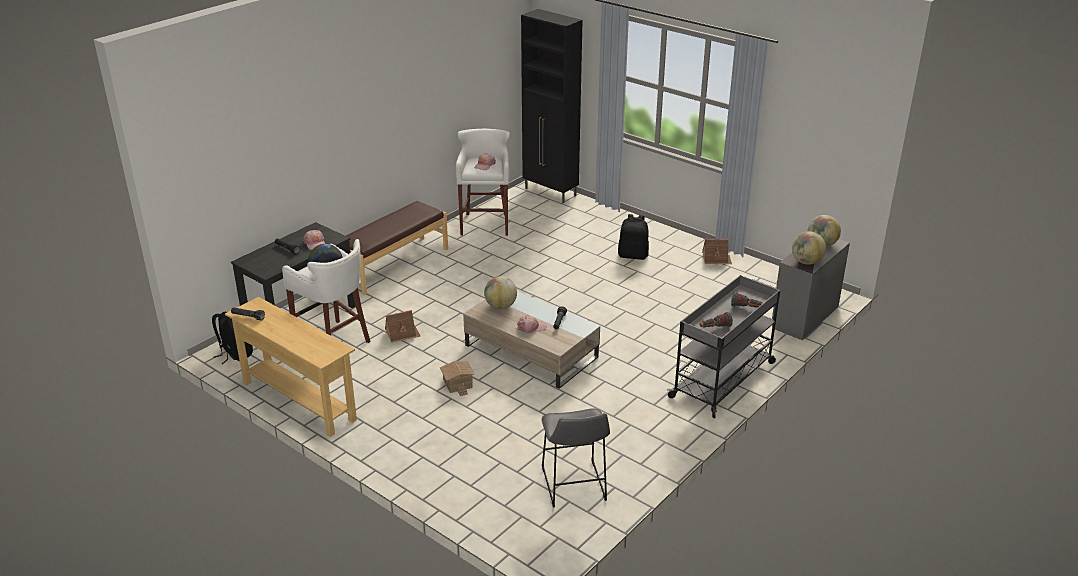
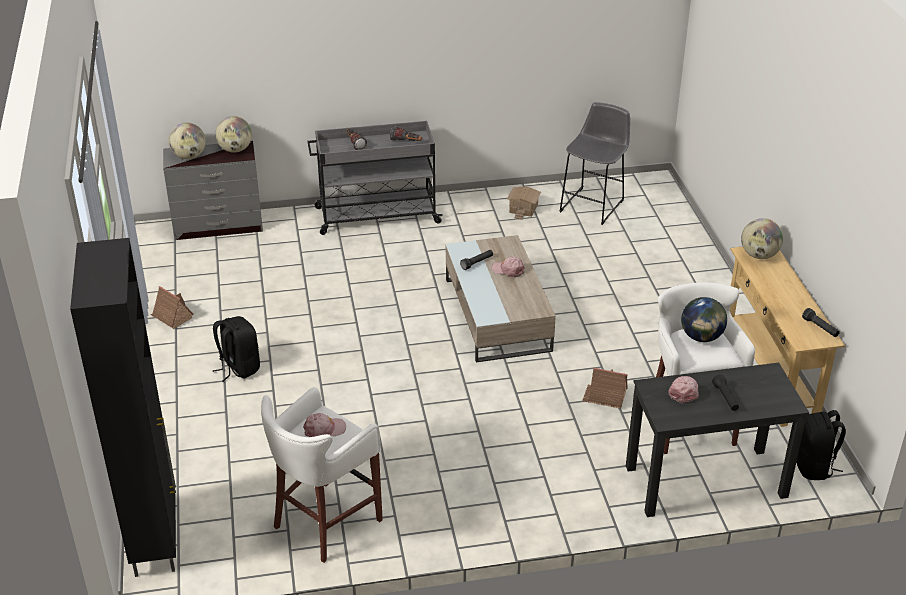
camera: 140 degrees left, 5 degrees up
brown bench [341,201,448,295] -> none
toy house [440,361,475,396] -> toy house moved to [507,187,541,220]
globe [484,276,517,309] -> globe moved to [741,218,783,259]

